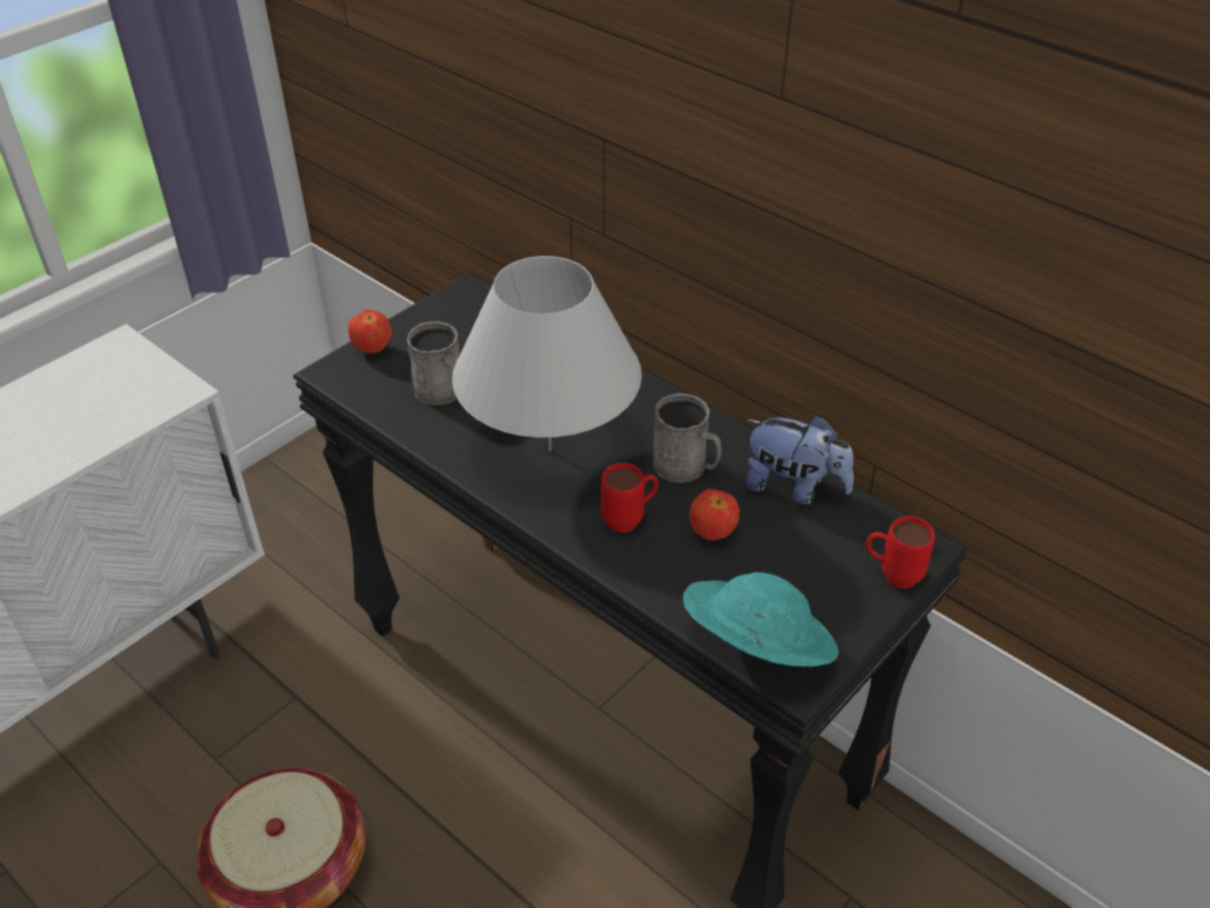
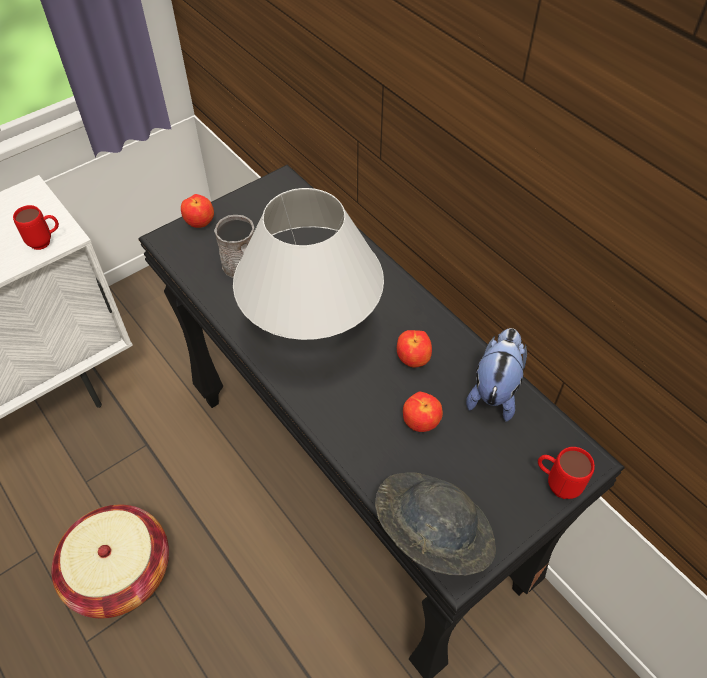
camera: 10 degrees right, 10 degrees up
red mug [601,463,658,533] -> red mug moved to [13,205,59,250]
grey mug [653,393,722,483] -> apple [397,330,432,368]
turquoise hat [683,572,839,667] -> grey hat [375,472,496,575]
plush toy [746,415,854,505] -> plush toy turned 105 degrees counterclockwise [466,328,527,422]

